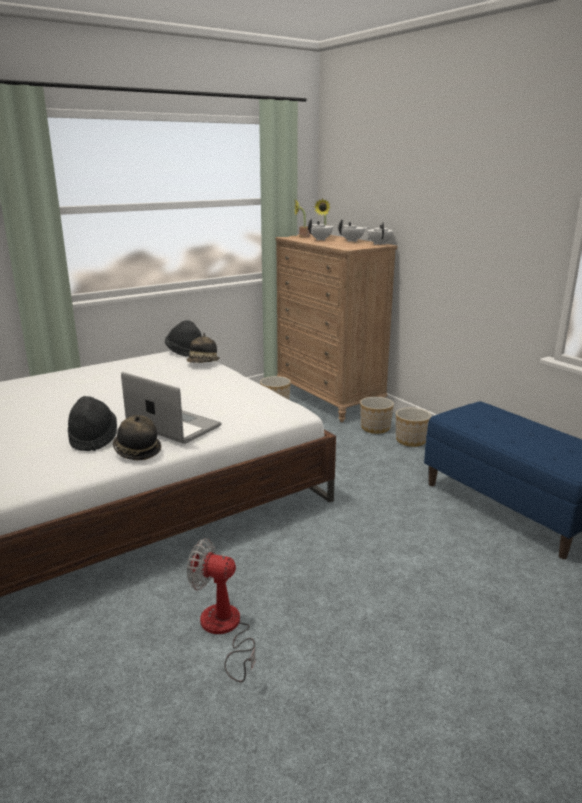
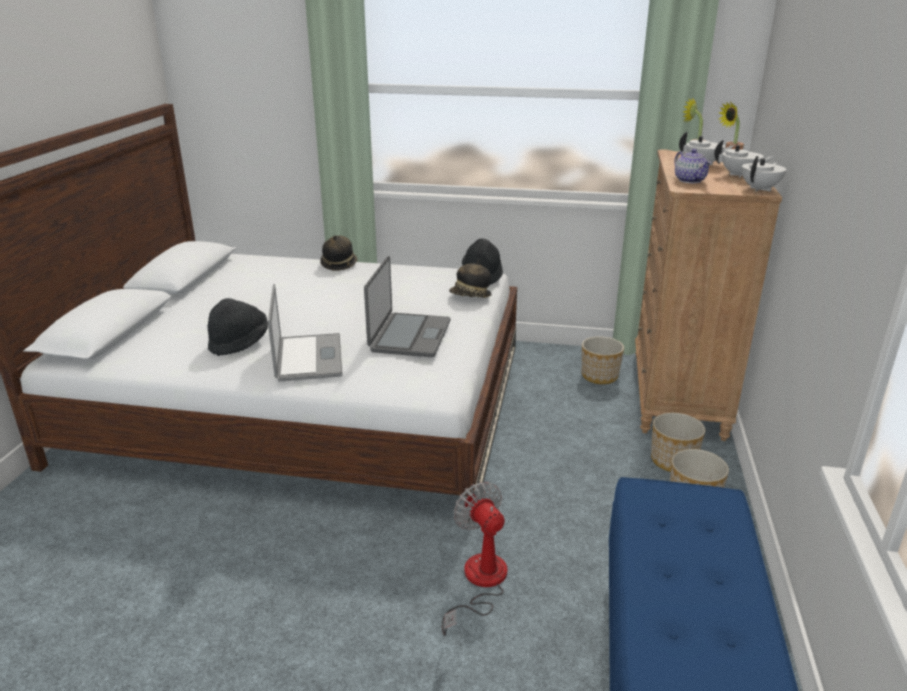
camera: 45 degrees right, 5 degrees up
hat [113,415,161,460] -> hat moved to [320,235,357,271]
fan [187,538,256,682] -> fan moved to [442,482,507,636]
none -> laptop [364,256,450,357]
none -> teapot [674,149,712,183]

